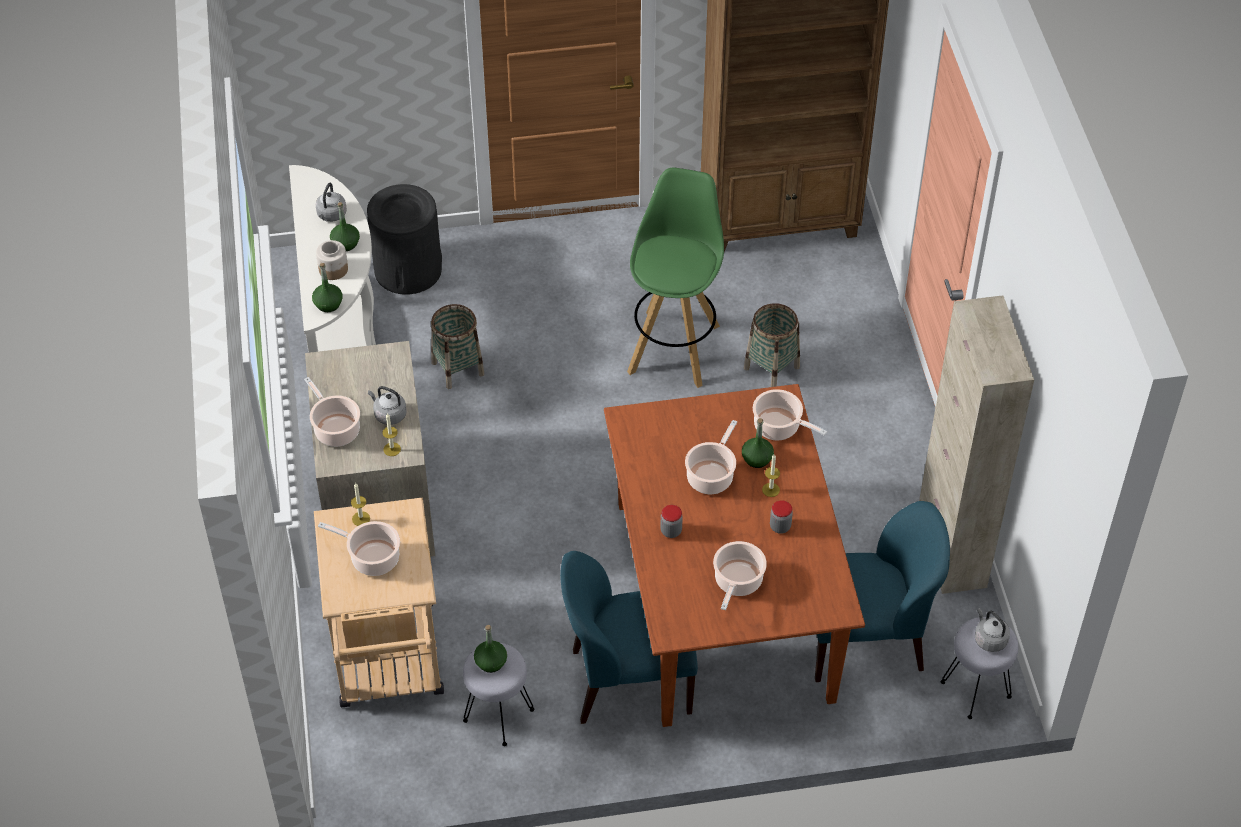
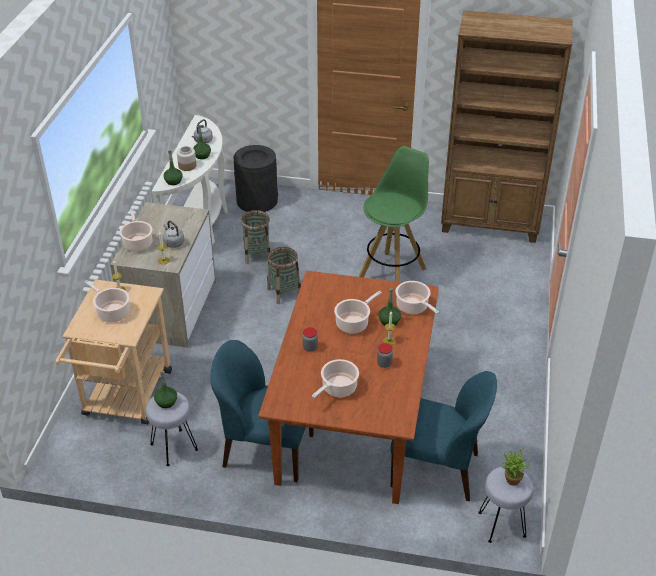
camera: 20 degrees right, 10 degrees down
basket [744,303,800,387] -> basket moved to [267,247,301,304]
beige cabinet [919,295,1034,594] -> none
grey kettle [975,608,1010,652] -> potted plant [502,448,532,486]

